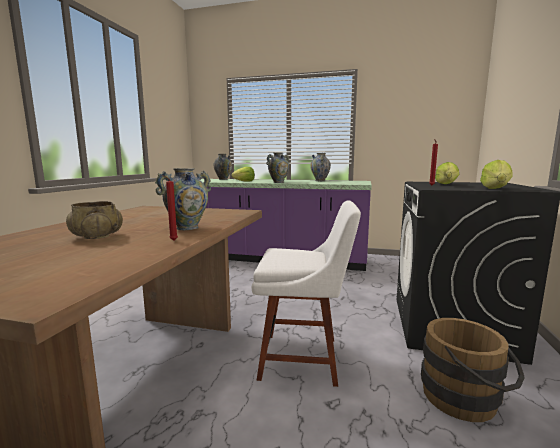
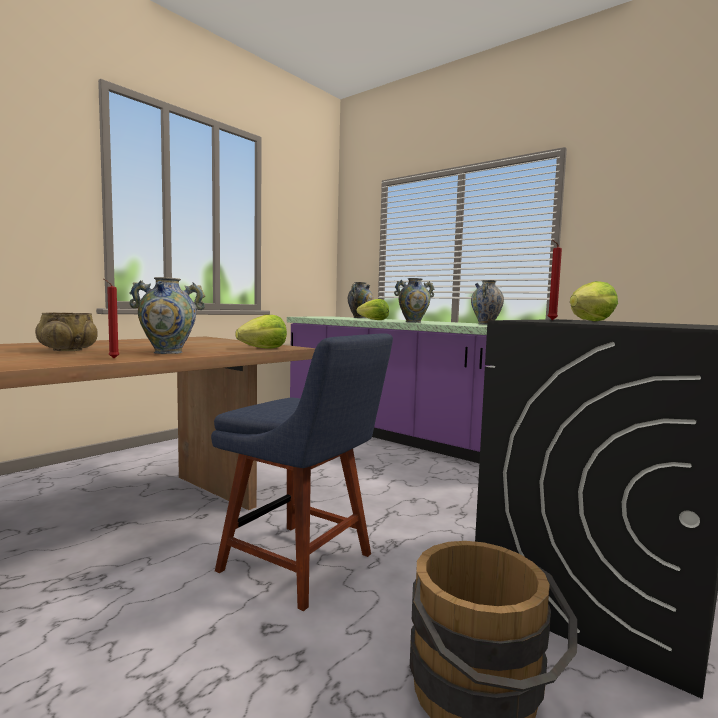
camera: 25 degrees right, 5 degrees down
white chair [252,200,361,387] -> blue chair [211,333,393,611]
lettuce [480,160,513,189] -> lettuce moved to [235,315,287,348]

